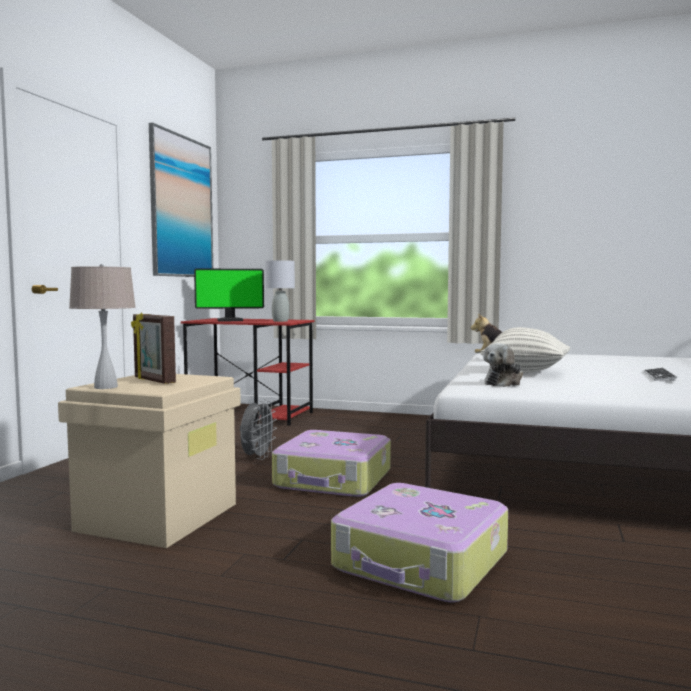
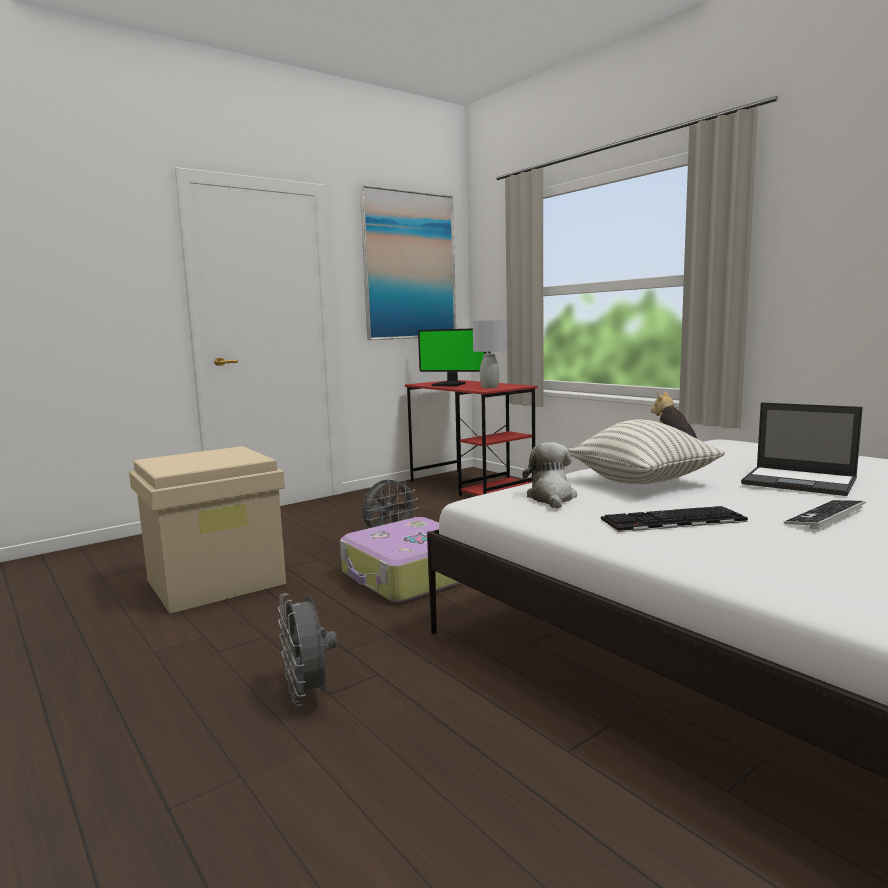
camera: 35 degrees right, 5 degrees up
beige table lamp [69,264,136,389] -> none
picture frame [131,312,176,384] -> none
suitcase [331,483,508,603] -> grey fan [278,593,337,706]
plush toy [483,343,523,387] -> plush toy turned 105 degrees clockwise [522,442,577,509]
none -> keyboard [601,506,748,532]
none -> laptop [741,402,863,496]

